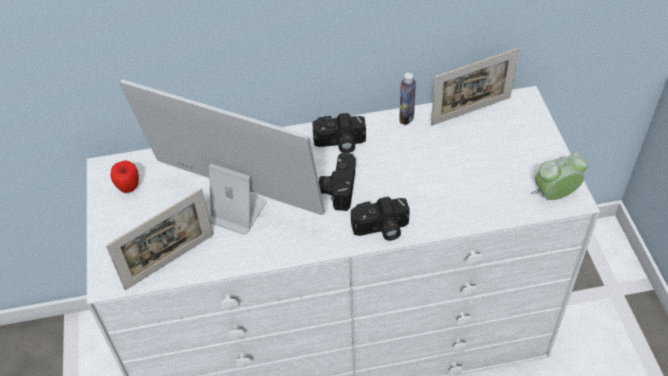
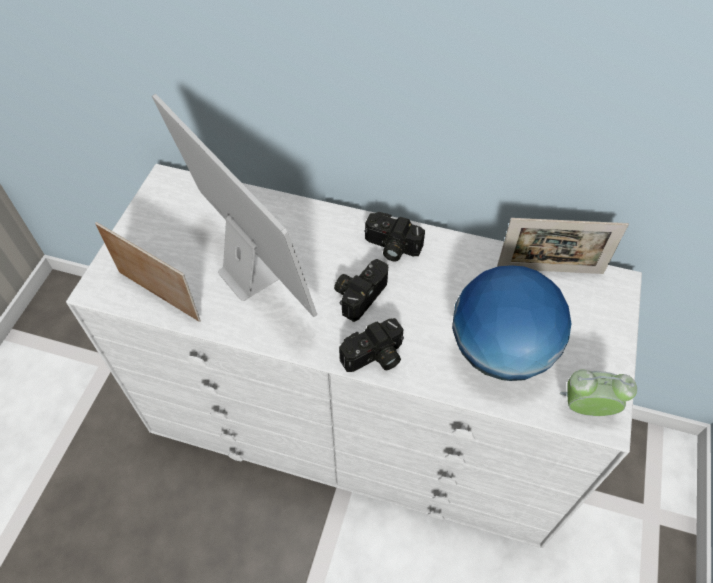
camera: 25 degrees right, 5 degrees up
picture frame [106,188,213,290] -> picture frame turned 135 degrees counterclockwise [95,222,201,322]
apple [110,161,139,193] -> none
camera [351,197,410,241] -> camera turned 45 degrees counterclockwise [339,318,404,372]
bottle [399,73,416,125] -> none
none -> globe [452,265,572,381]

